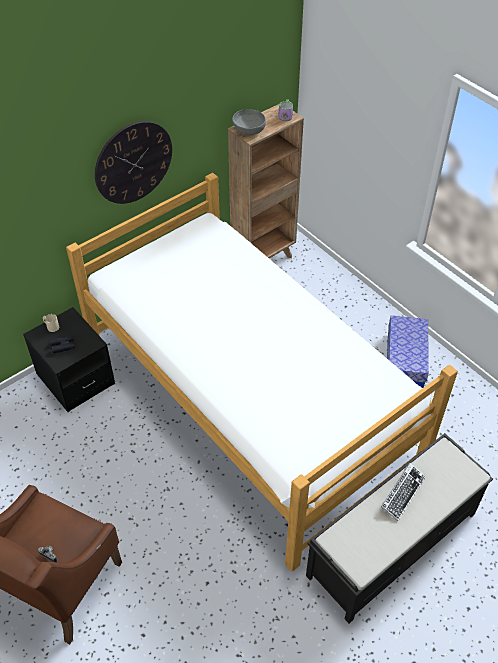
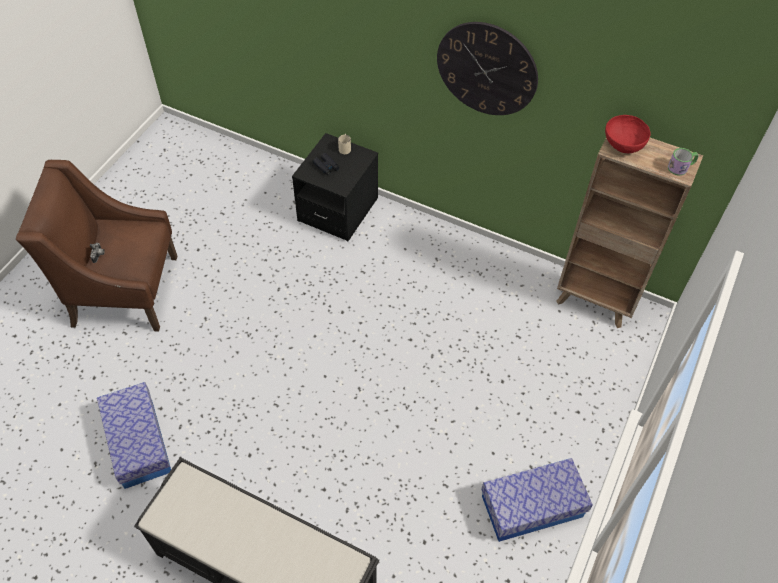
camera: 65 degrees right, 5 degrees up
bed [66,173,458,572] -> none
grey bowl [232,109,266,135] -> red bowl [605,115,651,153]
keyboard [381,463,426,521] -> none
none -> storage box [97,382,171,489]

